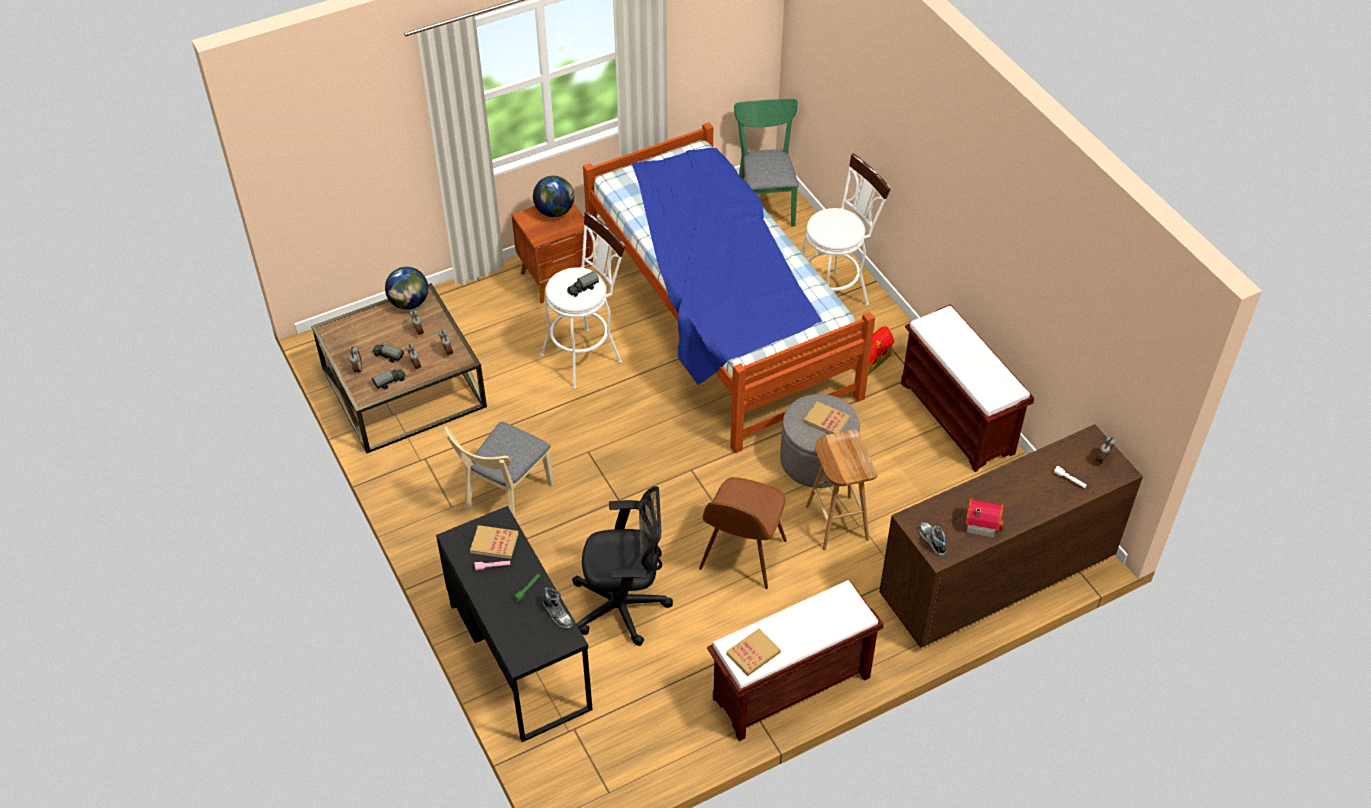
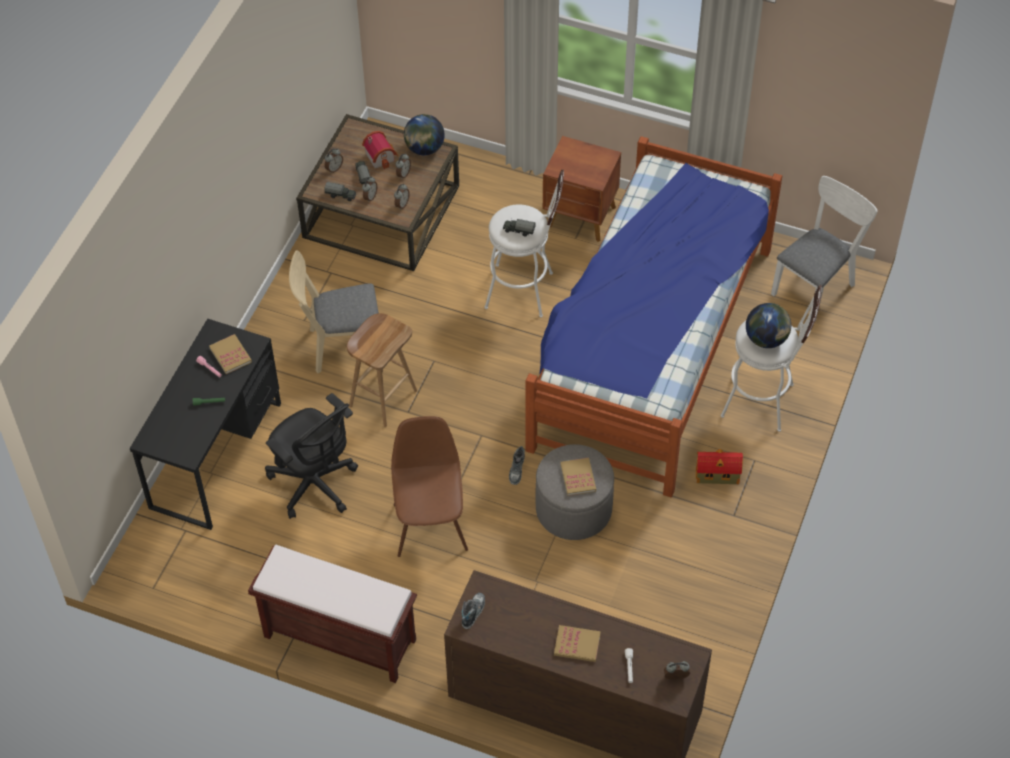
camera: 50 degrees right, 5 degrees up
globe [533,176,574,217] -> globe moved to [746,303,791,348]
shoe [543,587,573,629] -> shoe moved to [509,446,525,485]
brown chair [699,477,787,589] -> brown chair turned 105 degrees clockwise [391,416,468,557]
book [726,628,781,676] -> book moved to [554,625,601,662]
green chair [734,99,799,227] -> white chair [771,176,877,321]
brown stool [806,429,878,550] -> brown stool moved to [347,313,417,427]
brown bench [901,304,1034,472] -> none
toy house [965,498,1004,538] -> toy house moved to [362,131,398,169]

